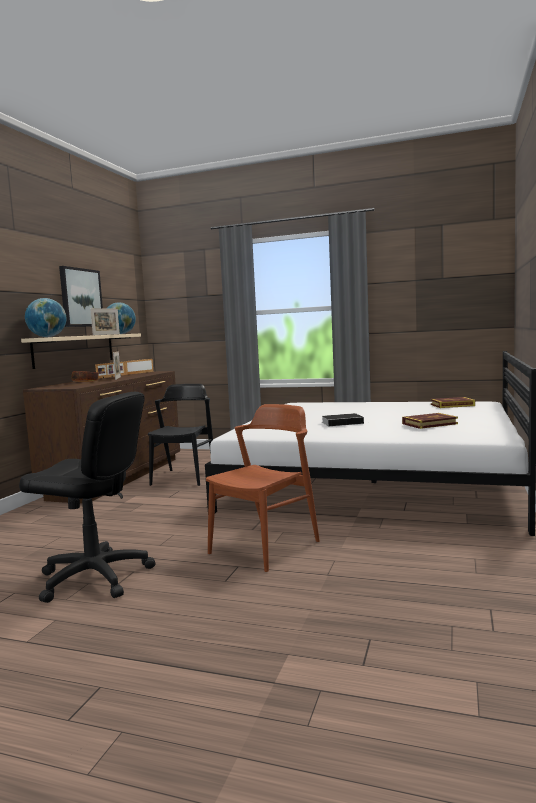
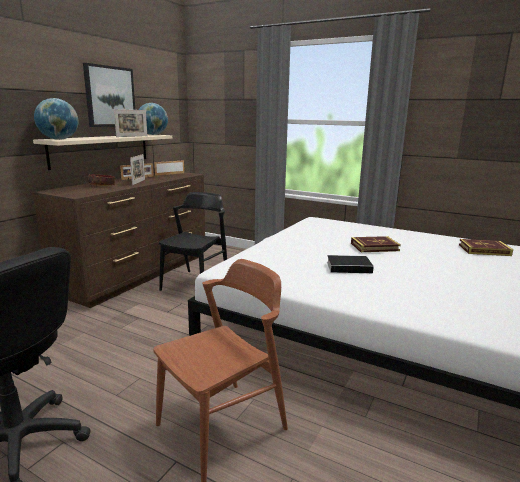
camera: 10 degrees right, 10 degrees up
book [402,413,458,429] -> book moved to [351,236,401,252]

